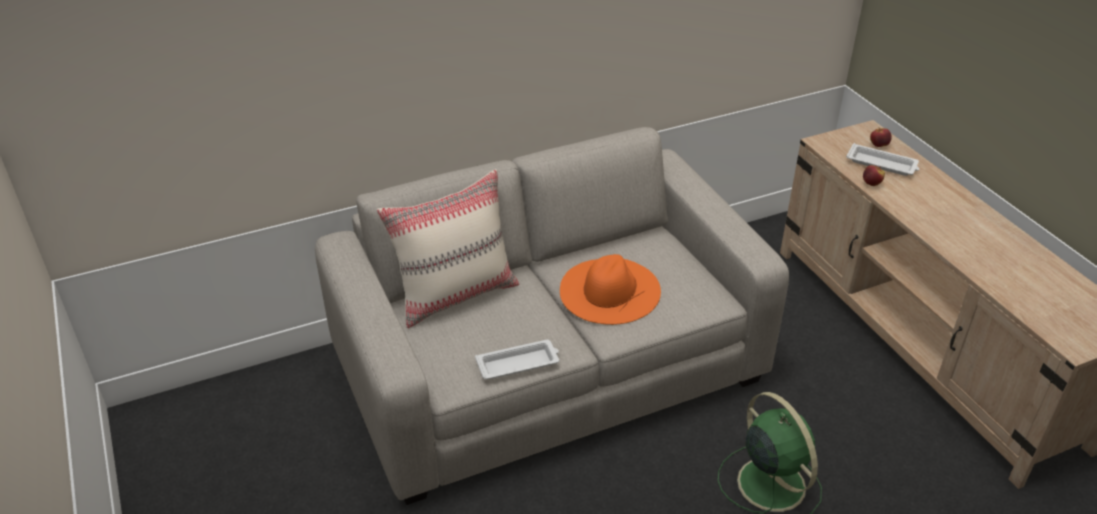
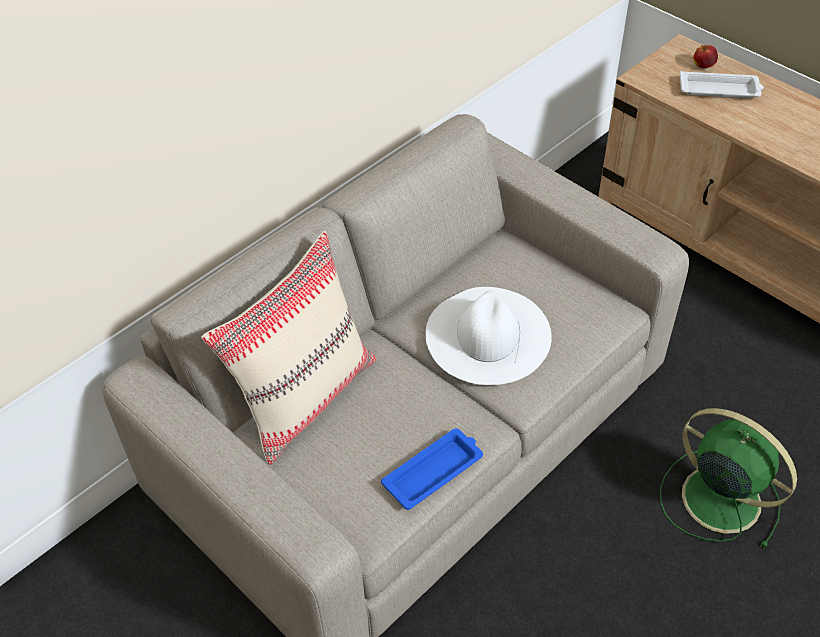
camera: 20 degrees left, 10 degrees up
white tray [475,340,559,379] -> blue tray [381,428,483,510]
orange hat [560,254,661,325] -> white hat [425,287,552,386]
apple [863,165,885,186] -> none

